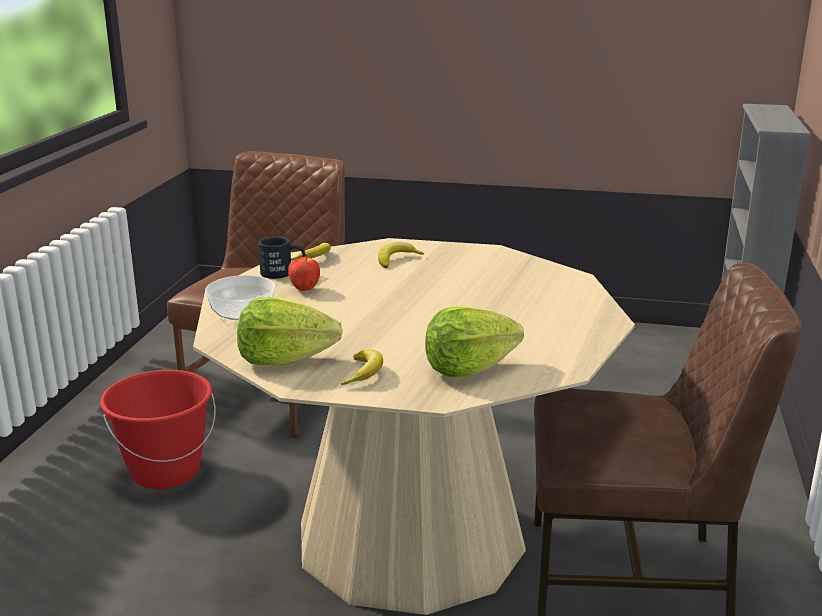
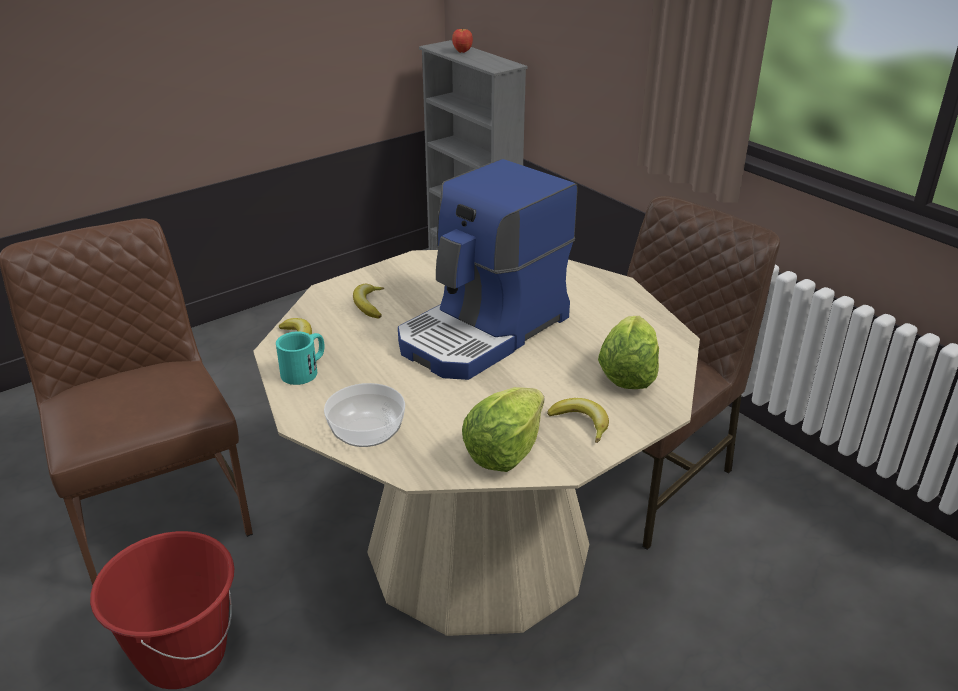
camera: 50 degrees left, 10 degrees up
black mug [258,236,306,279] -> turquoise mug [276,332,324,385]
apple [288,256,320,291] -> apple moved to [452,29,473,53]
none -> coffee machine [398,159,577,380]

